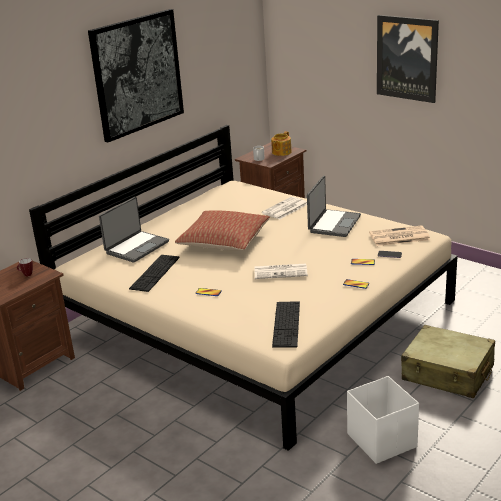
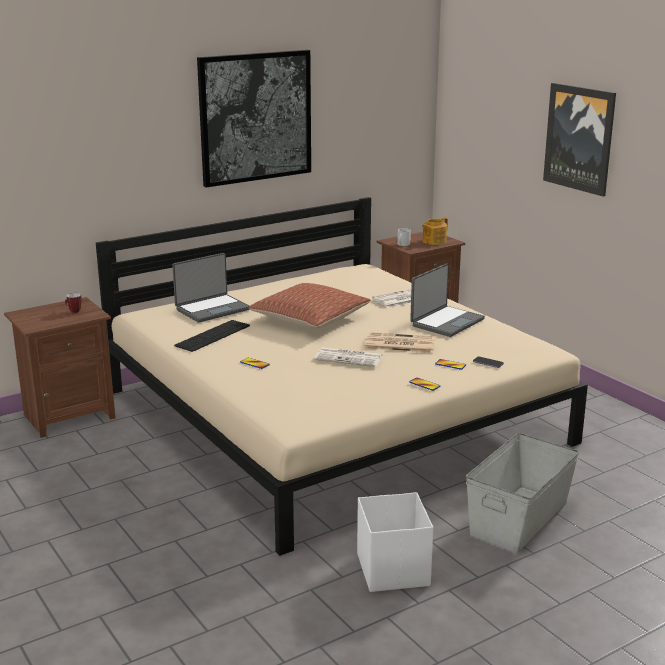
camera: 15 degrees right, 5 degrees down
keyboard [272,301,300,348] -> none
newspaper [369,225,430,246] -> newspaper moved to [364,332,436,353]
beige suitcase [401,325,495,398] -> grey storage box [466,433,579,553]

